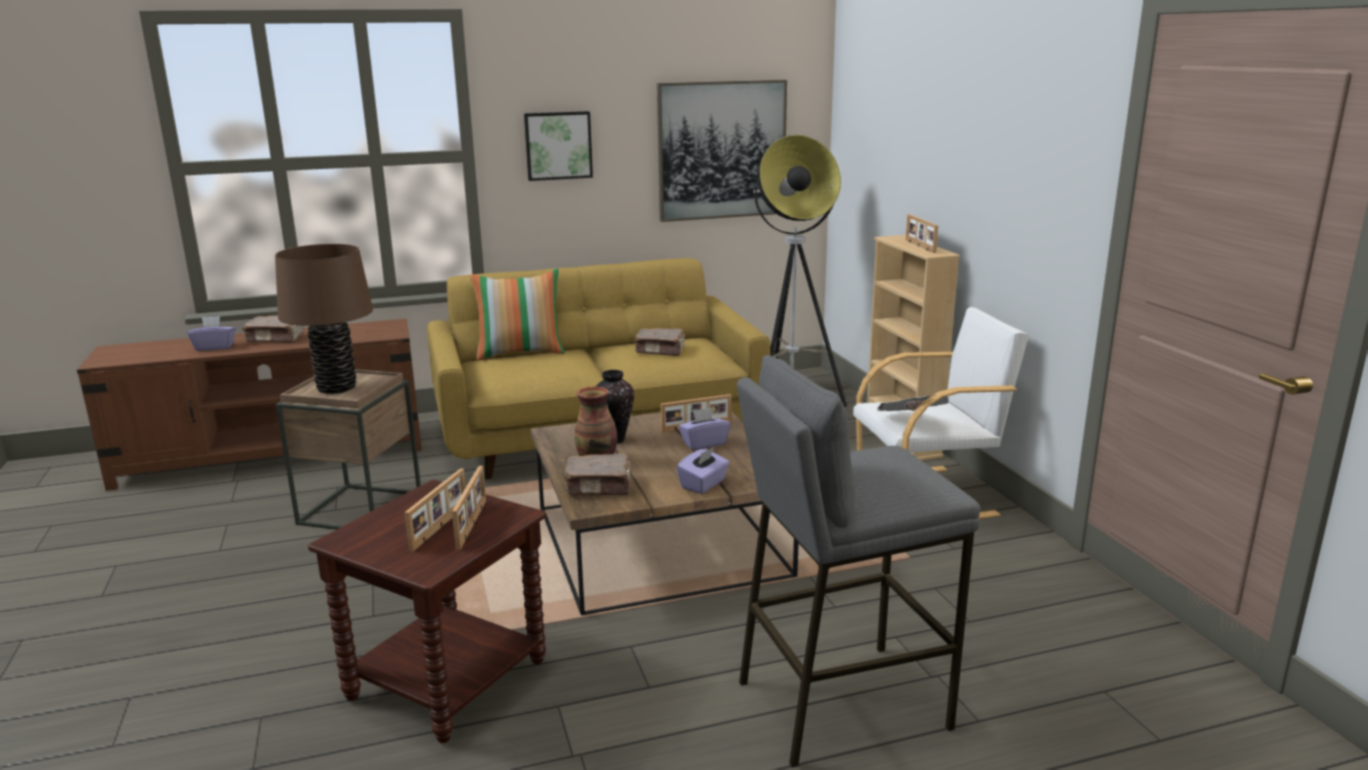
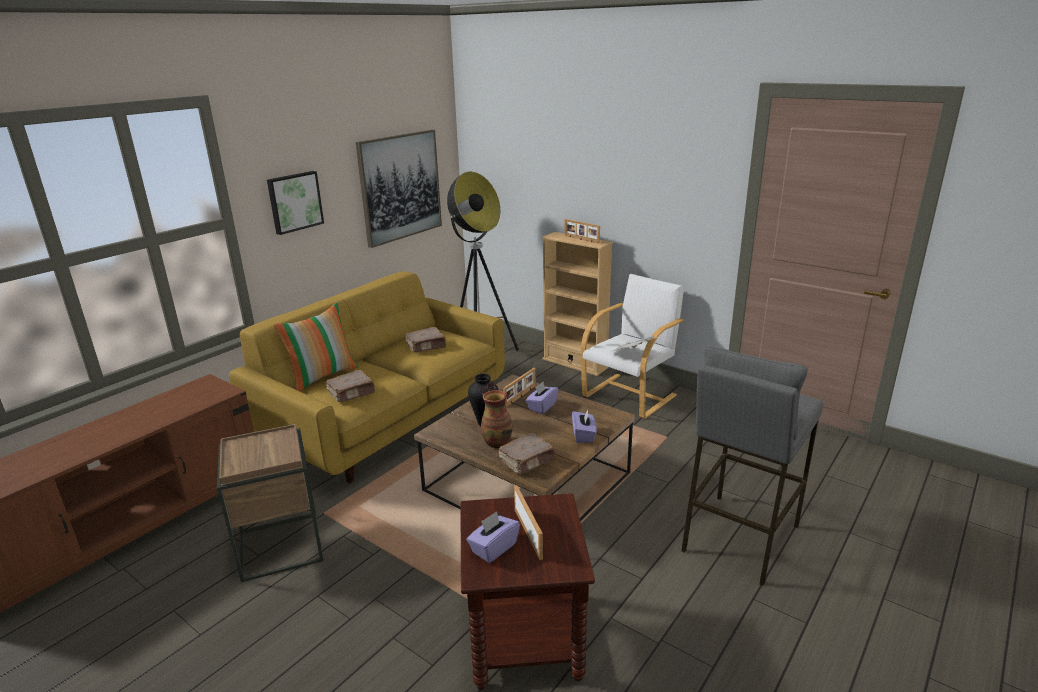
camera: 35 degrees left, 5 degrees up
purple tissue box [187,316,236,351] -> purple tissue box moved to [466,511,520,563]
brown book [242,315,304,343] -> brown book moved to [326,370,375,402]
brown table lamp [275,244,373,394] -> none
picture frame [452,466,486,550] -> none

